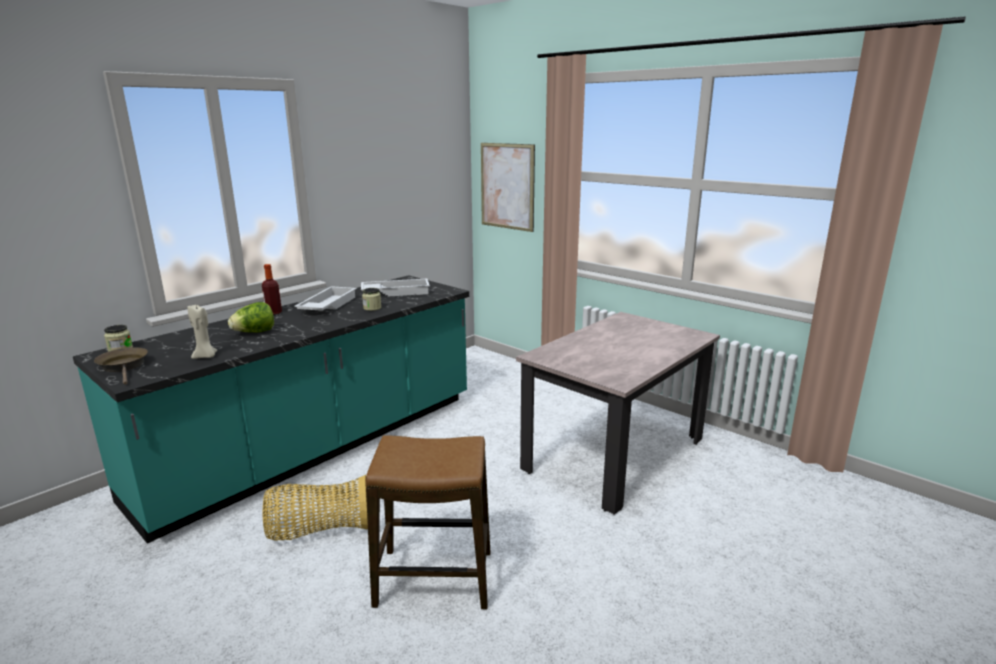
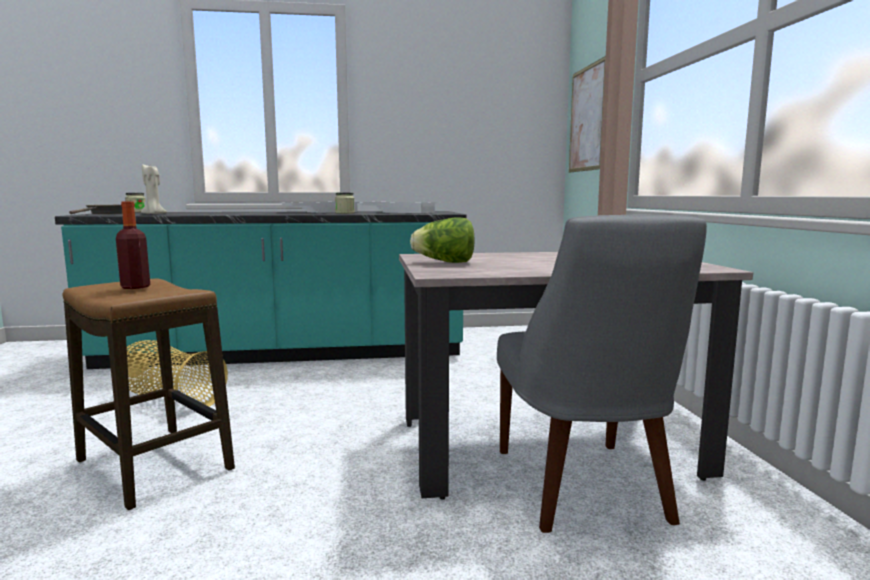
camera: 40 degrees right, 10 degrees down
lettuce [228,302,274,333] -> lettuce moved to [410,218,475,263]
bottle [262,264,282,315] -> bottle moved to [116,201,150,289]
none -> grey chair [497,215,707,533]

